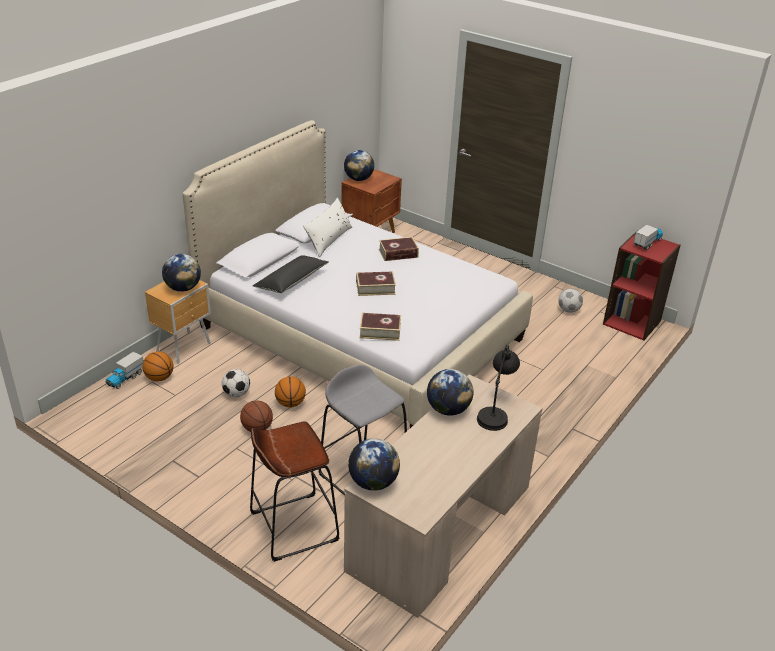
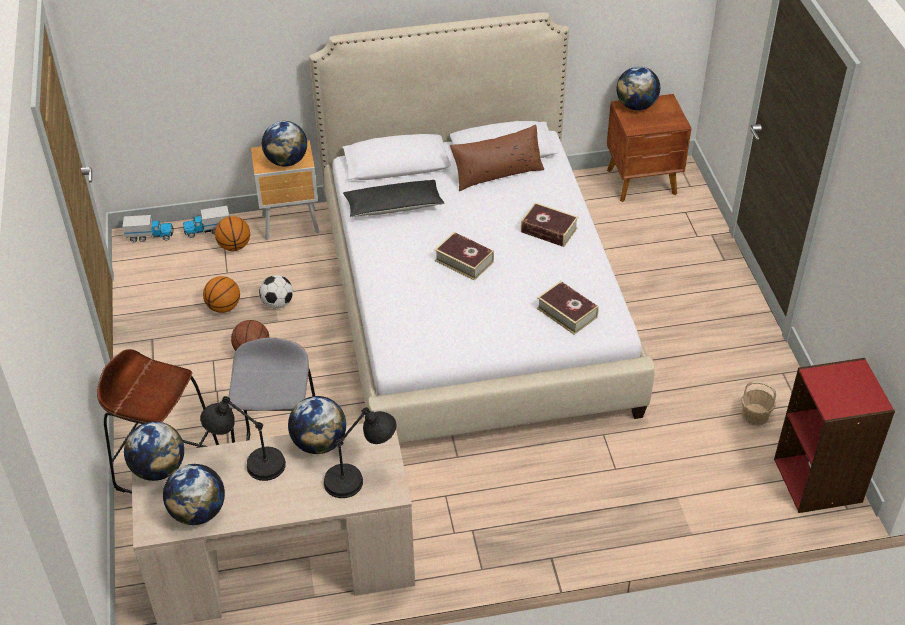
camera: 45 degrees right, 10 degrees up
basketball [275,376,306,407] -> basketball moved to [203,276,240,313]
white pillow [303,197,353,257] -> brown pillow [450,125,544,191]
book [359,313,401,341] -> book moved to [537,281,599,335]
football [558,289,583,313] -> basket [742,381,776,426]
toy truck [634,225,663,250] -> toy truck moved to [123,215,174,242]
none -> globe [163,464,225,525]
none -> black table lamp [200,396,286,481]

